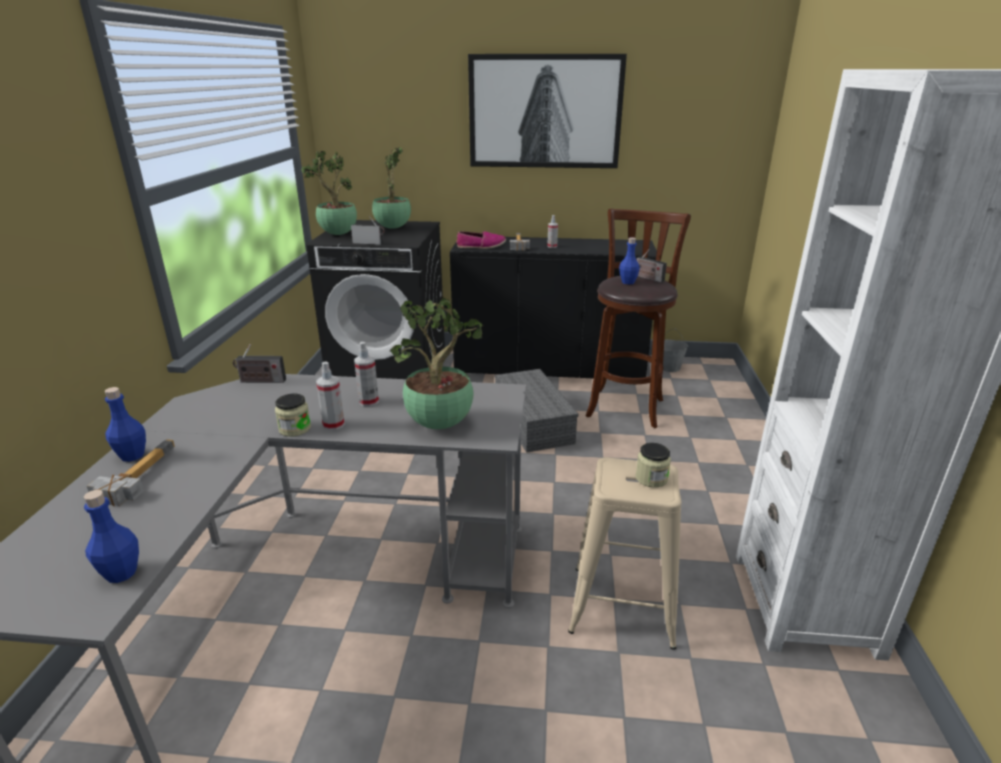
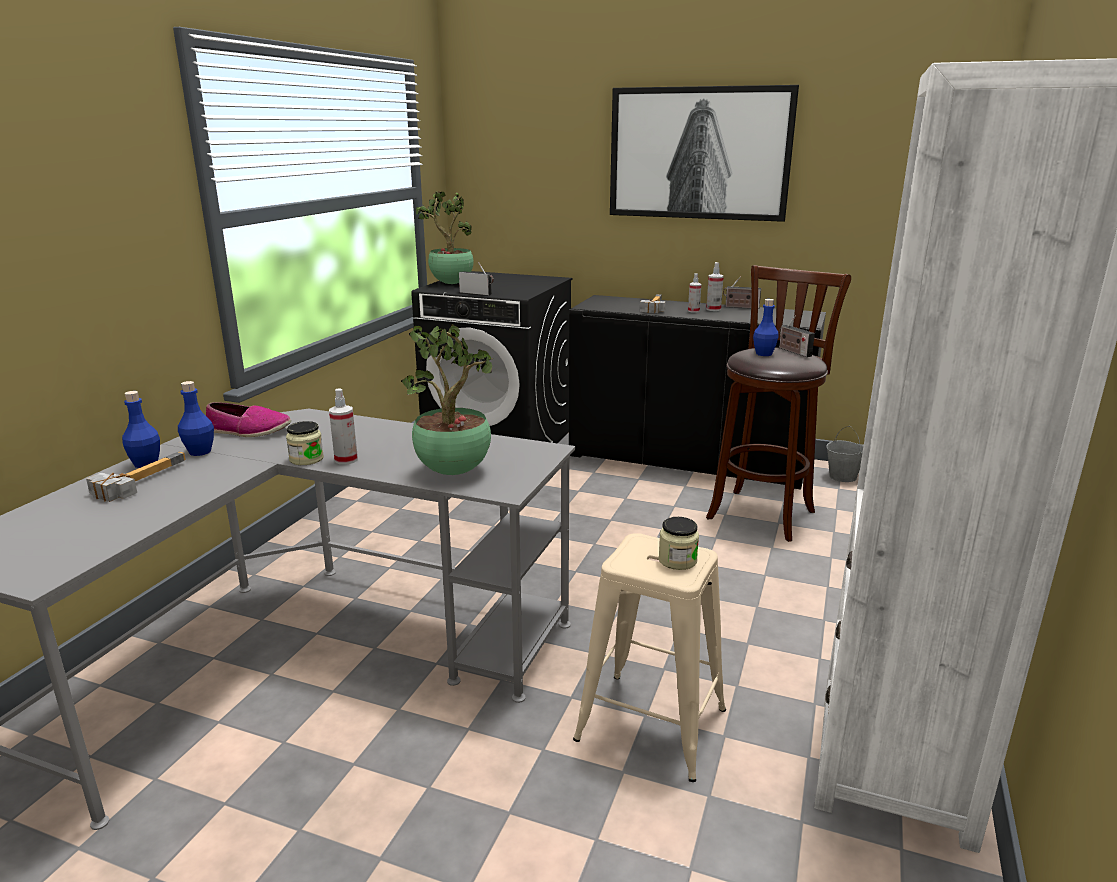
camera: 15 degrees right, 5 degrees down
blue bottle [83,490,139,583] -> blue bottle moved to [178,381,214,456]
radio [233,344,286,383] -> radio moved to [723,277,761,309]
spray bottle [354,342,379,406] -> spray bottle moved to [706,262,724,311]
potted plant [372,147,411,229] -> none
shoe [457,231,506,249] -> shoe moved to [206,402,291,437]
grey storage box [495,369,578,453] -> none

